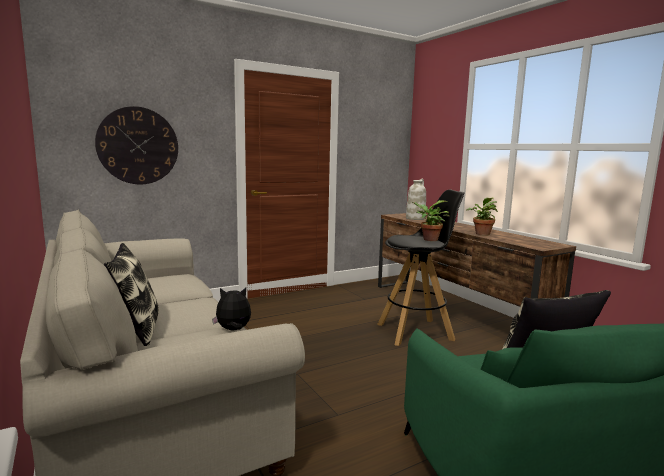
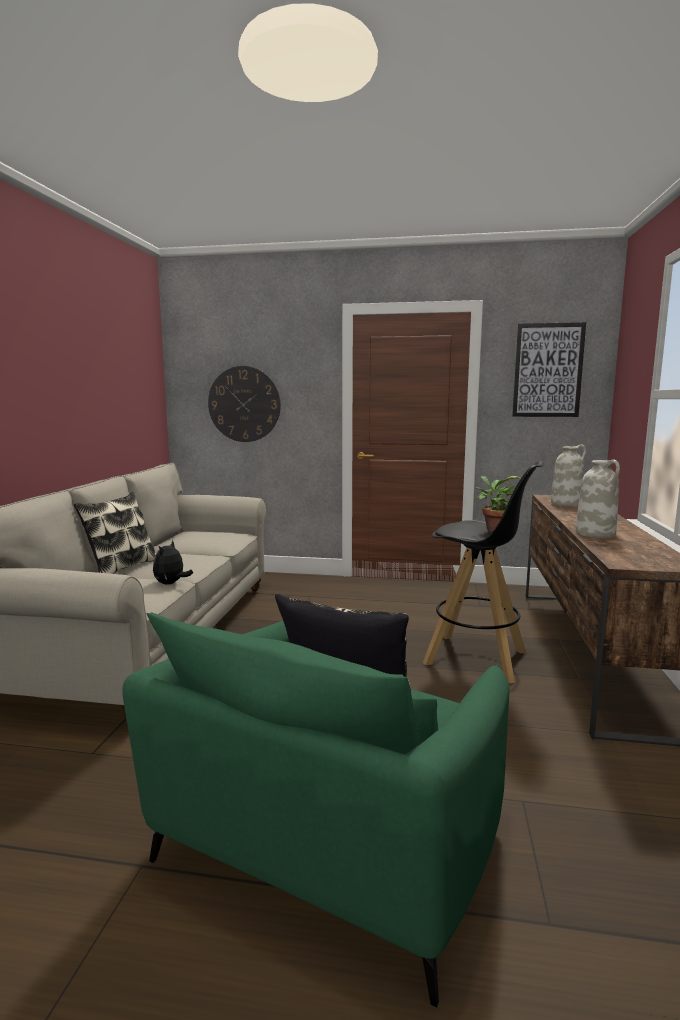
camera: 40 degrees right, 0 degrees up
plush toy [212,288,251,330] -> plush toy turned 105 degrees counterclockwise [153,540,193,585]
potted plant [466,197,498,236] -> white vase [576,460,620,538]
none -> picture [512,322,586,417]

